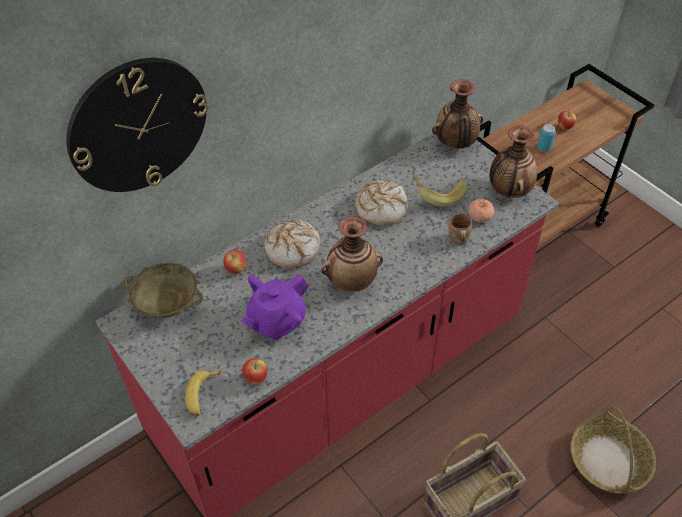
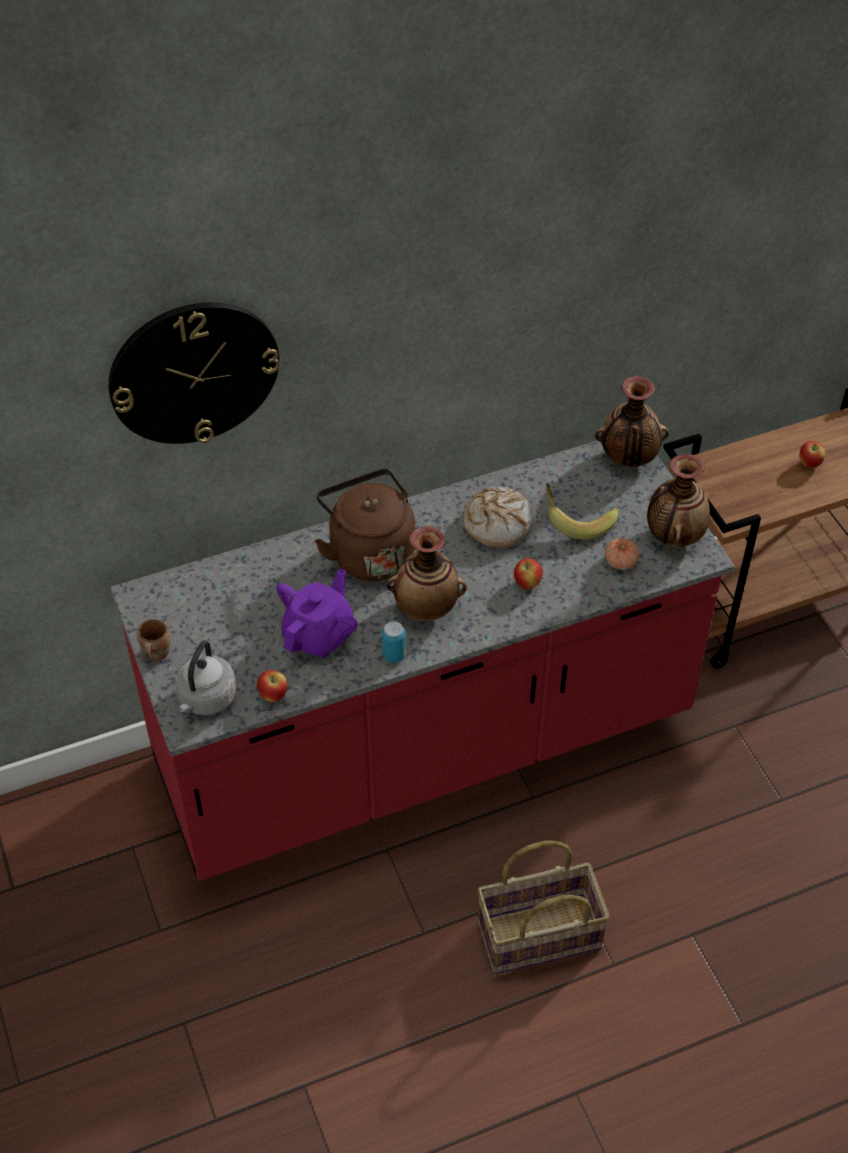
camera: 15 degrees right, 0 degrees up
beige bowl [123,262,203,318] -> none
banana [185,370,221,416] -> grey kettle [175,640,237,715]
apple [223,250,246,274] -> apple moved to [514,558,543,589]
purple teapot [241,274,308,340] -> purple teapot turned 150 degrees clockwise [276,568,358,658]
bread [264,220,320,269] -> brown kettle [315,468,415,581]
brown mug [448,214,472,245] -> brown mug moved to [137,619,170,661]
can [537,124,556,152] -> can moved to [382,621,406,663]
basket [571,406,656,494] -> none

